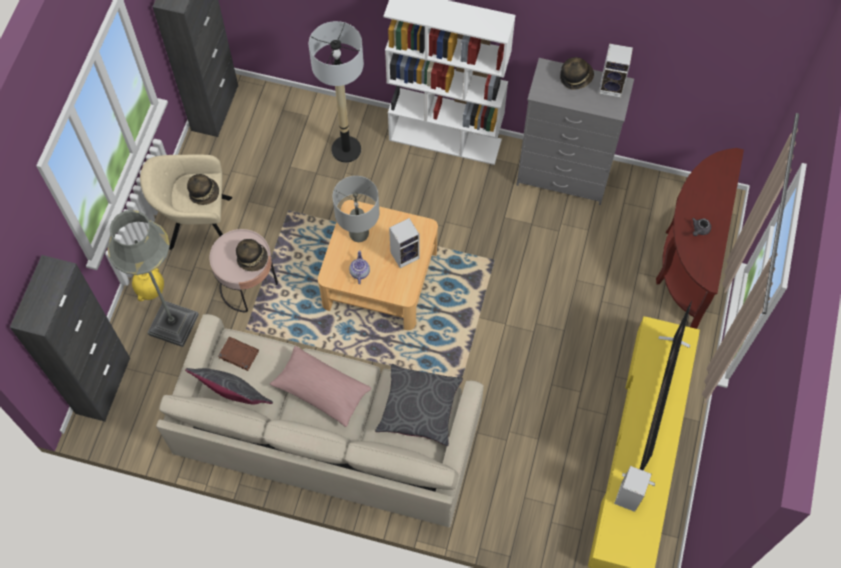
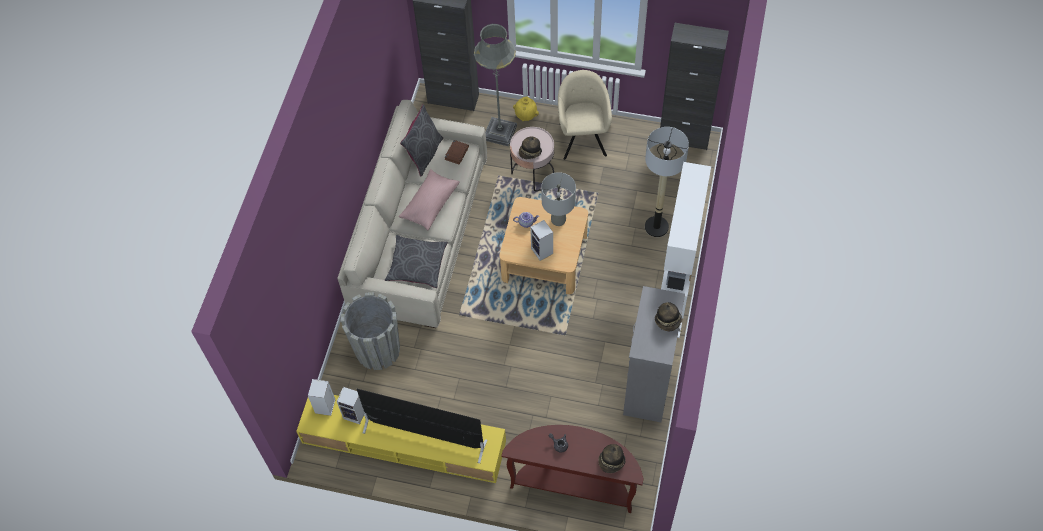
camera: 90 degrees right, 5 degrees down
hat [187,174,219,205] -> hat moved to [598,444,626,473]
speaker [599,43,633,98] -> speaker moved to [308,379,335,416]
none -> grey planter [341,292,400,370]

